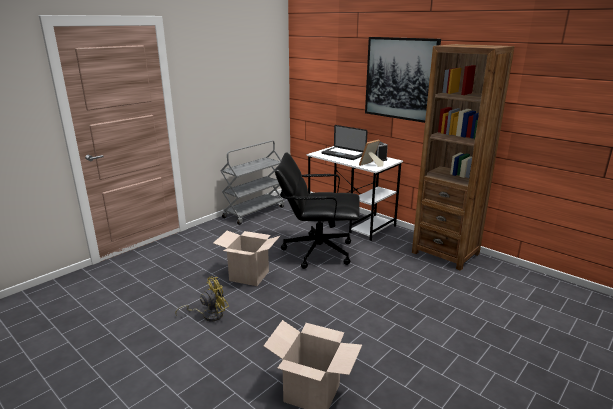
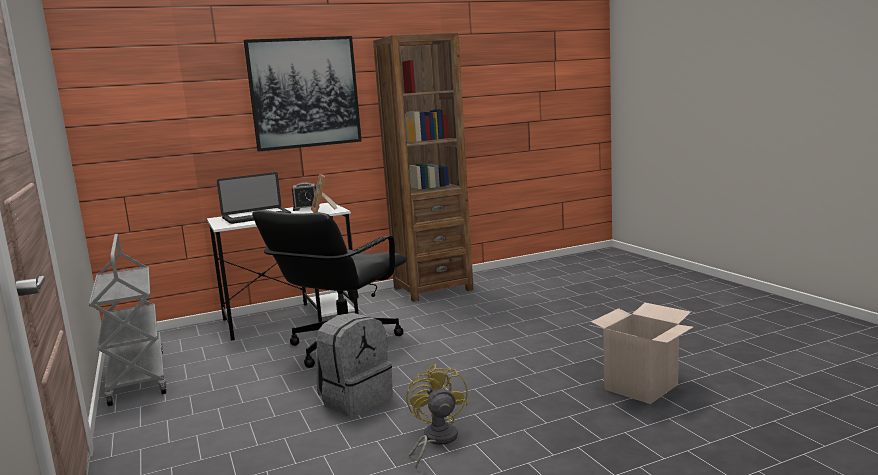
camera: 65 degrees left, 10 degrees down
cardboard box [213,231,280,286] -> grey backpack [316,313,393,417]

